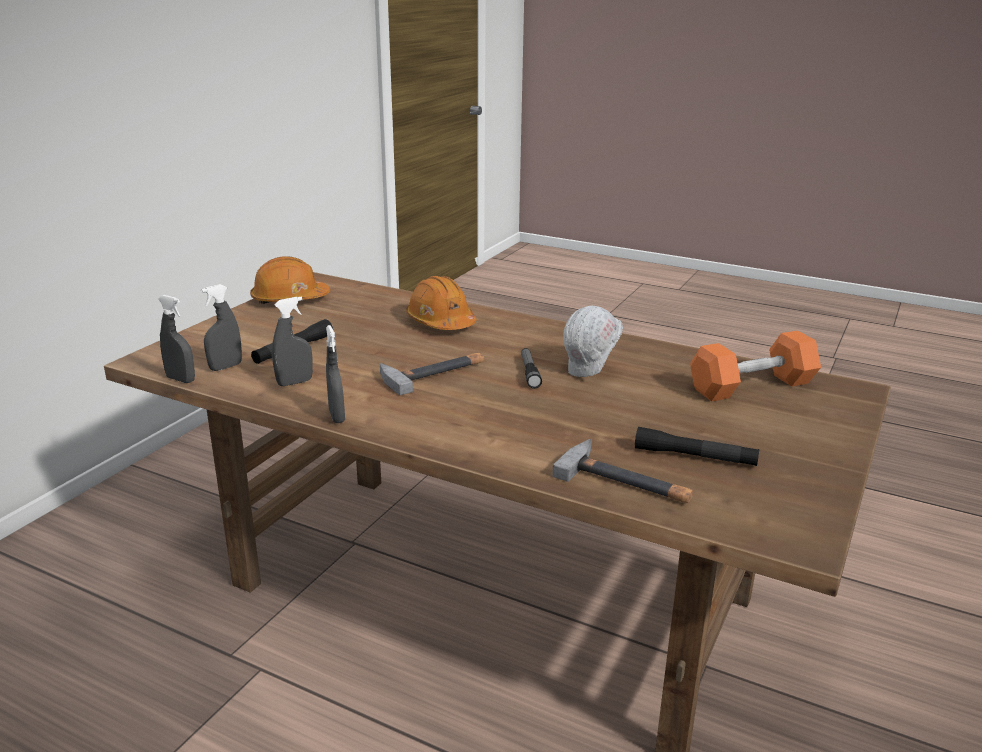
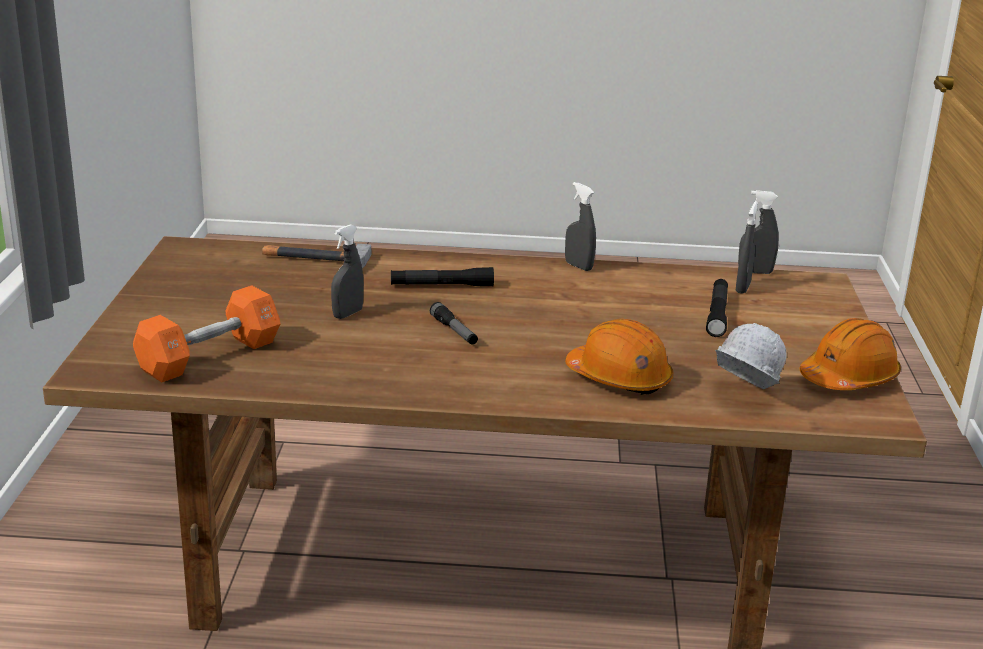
camera: 155 degrees right, 0 degrees up
grey spray bottle [272,297,313,386] -> grey spray bottle moved to [331,224,364,319]
hammer [380,353,484,395] -> none
white hard hat [563,306,623,377] -> white hard hat moved to [715,323,787,389]
black flashlight [635,427,760,466] -> black flashlight moved to [391,267,494,286]

